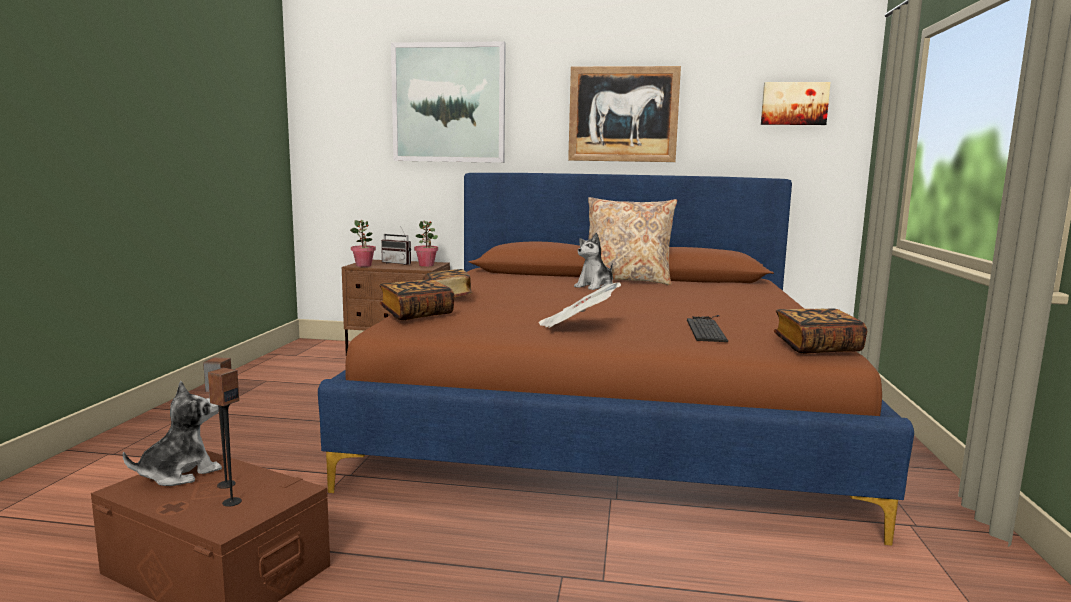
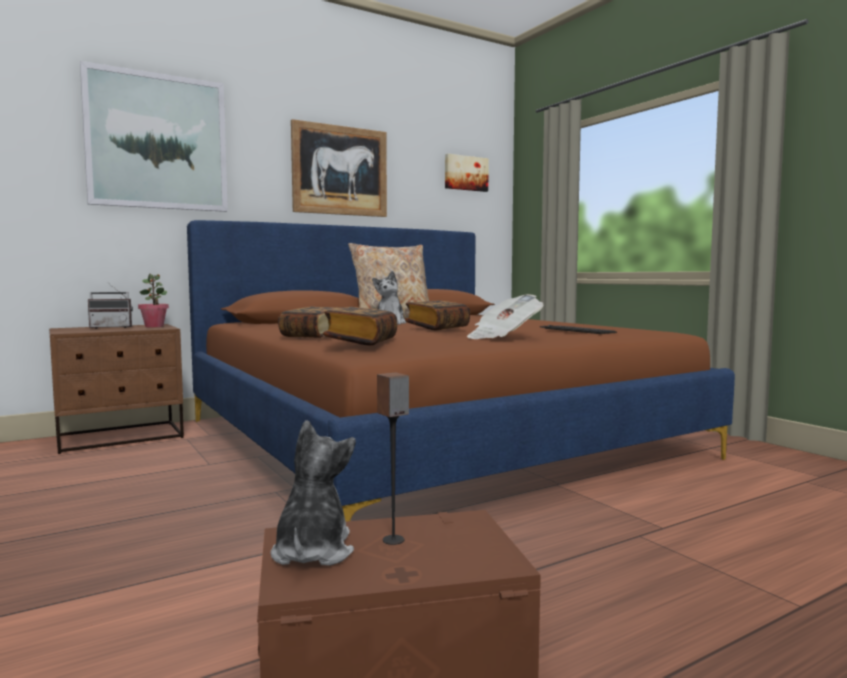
camera: 40 degrees left, 5 degrees down
speaker [208,368,242,507] -> none
potted plant [350,220,376,267] -> none
book [774,308,867,354] -> book moved to [405,300,470,330]

